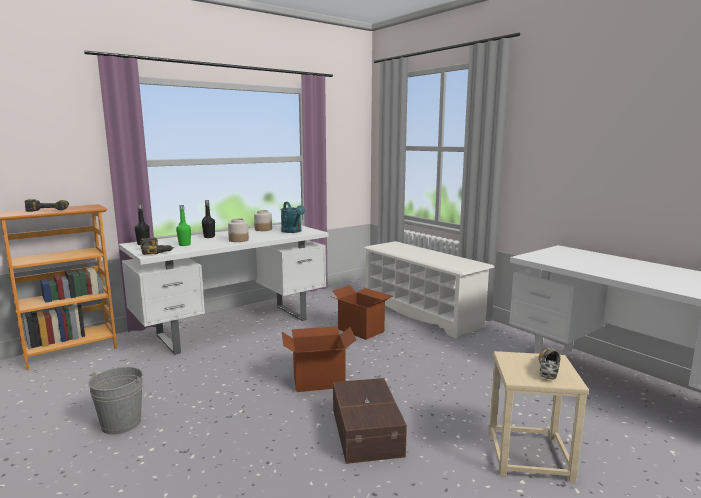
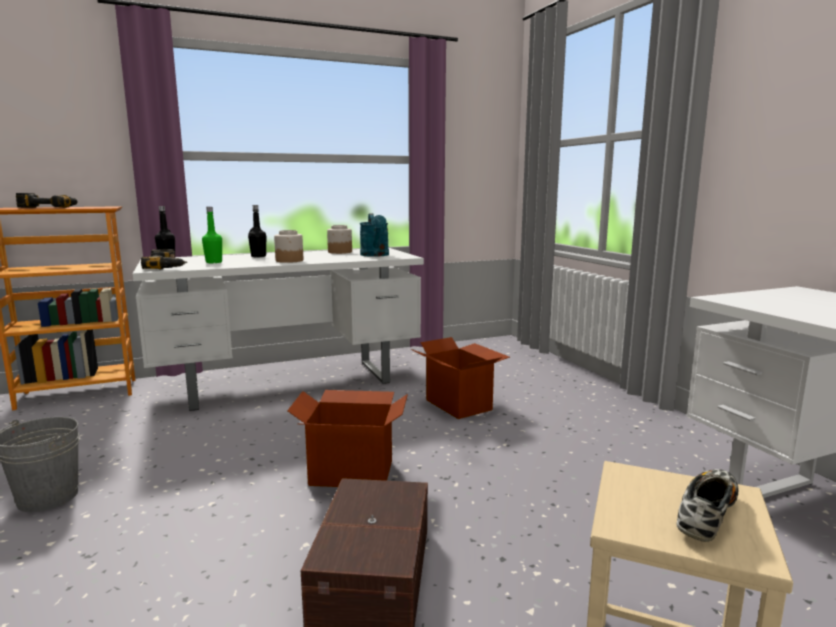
camera: 15 degrees right, 0 degrees up
white shoe rack [364,241,494,339] -> none

